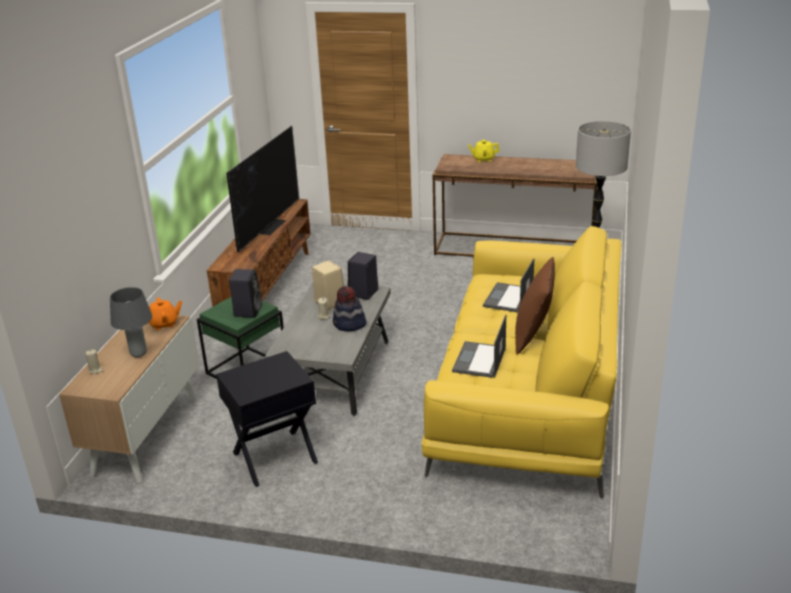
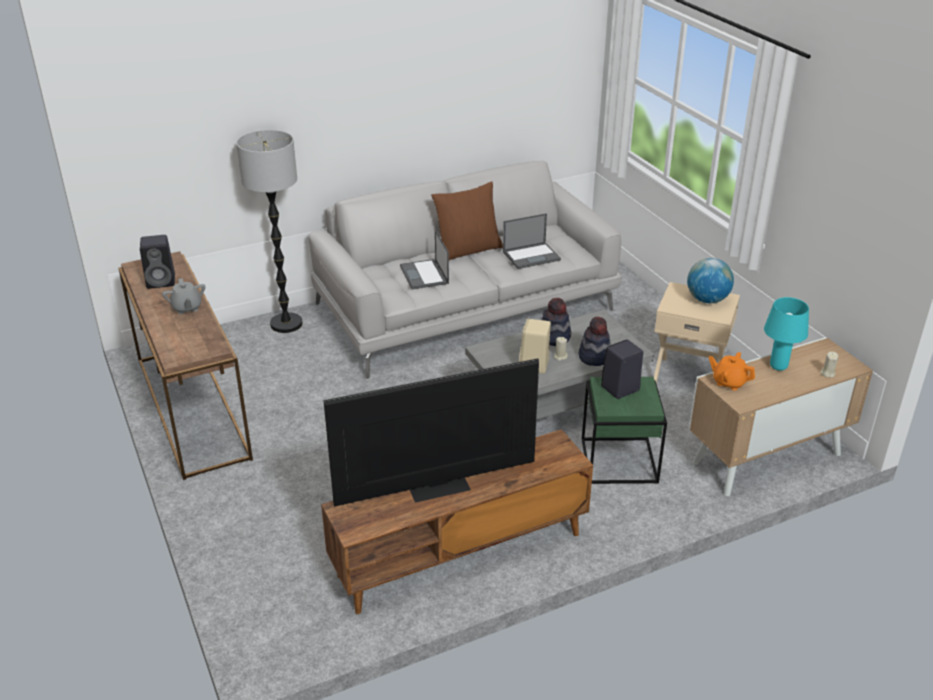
camera: 130 degrees left, 5 degrees up
grey table lamp [110,287,152,357] -> turquoise table lamp [764,297,809,371]
black side table [216,351,318,487] -> beige side table [654,282,740,383]
black speaker [347,252,378,300] -> black speaker moved to [140,235,175,289]
yellow sofa [422,226,622,499] -> grey sofa [309,161,622,379]
yellow teapot [468,139,500,162] -> none
laptop [483,258,534,312] -> laptop turned 90 degrees clockwise [400,230,449,289]
none -> grey teapot [162,278,205,314]
none -> hat [578,317,611,366]
none -> globe [687,258,734,303]

